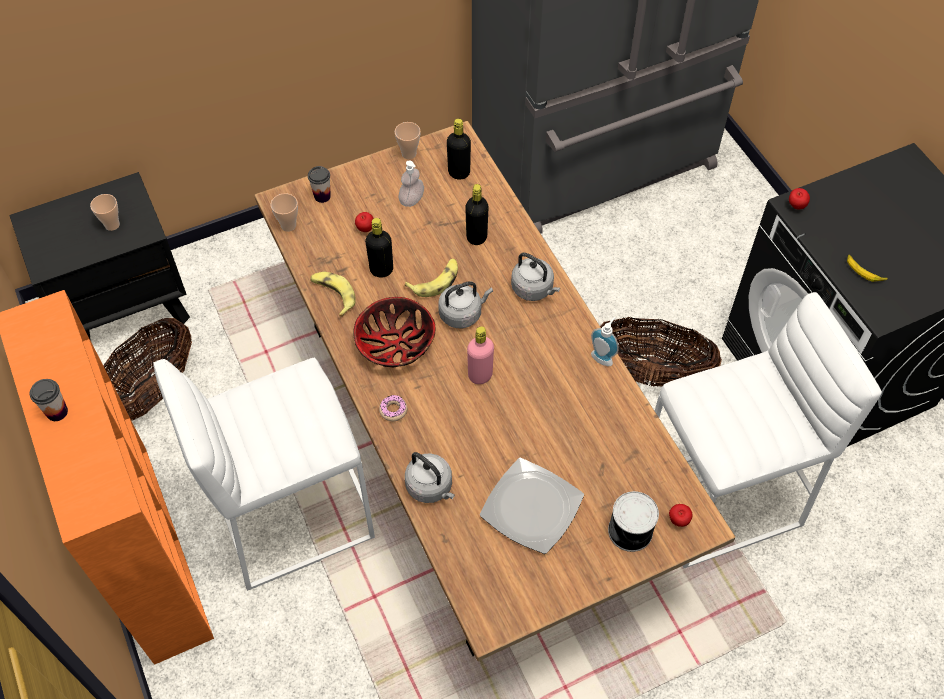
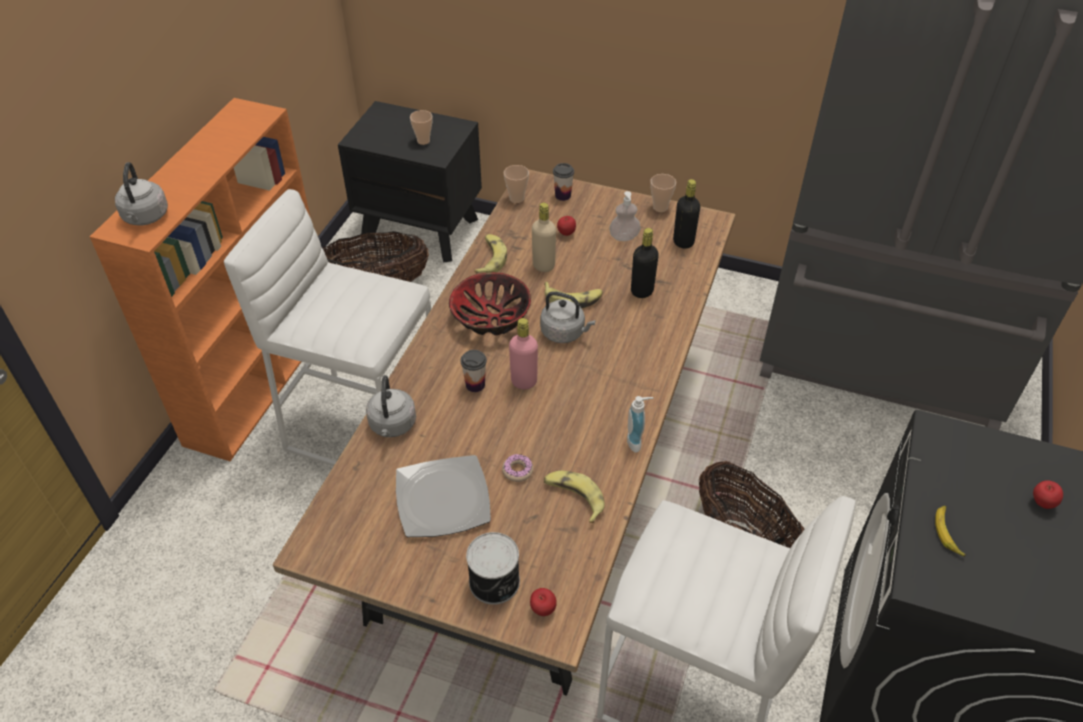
camera: 45 degrees right, 10 degrees down
cup [30,379,68,421] -> cup moved to [461,350,487,392]
black bottle [365,218,393,278] -> beige bottle [532,202,556,272]
donut [379,395,407,421] -> donut moved to [502,454,533,482]
grey kettle [511,253,560,301] -> grey kettle moved to [115,162,168,225]
apple [789,188,810,209] -> apple moved to [1033,480,1063,509]
none -> banana [544,470,605,523]

